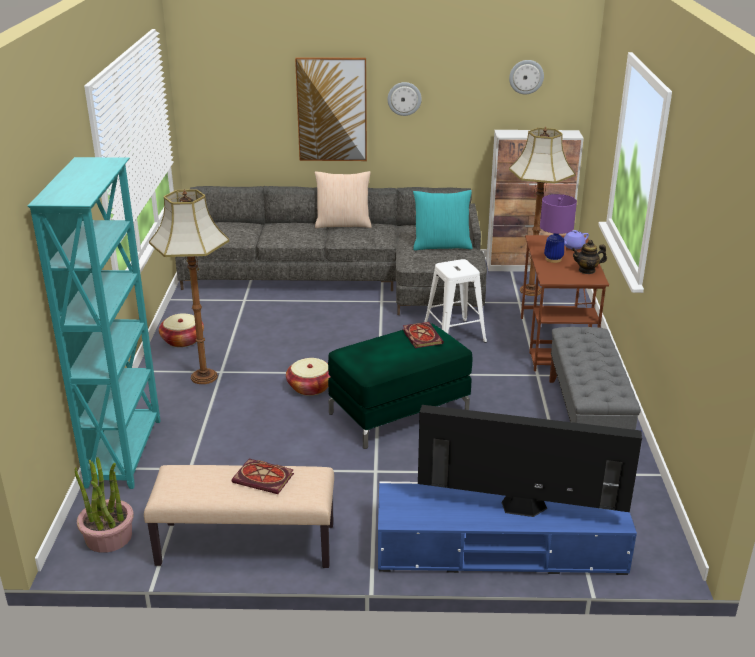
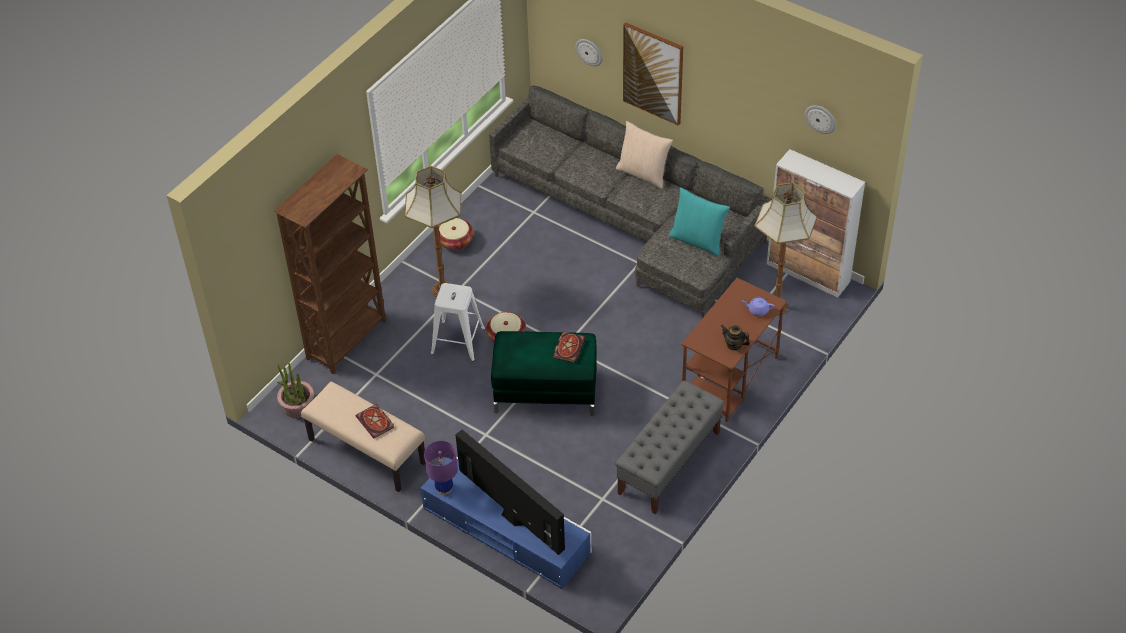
camera: 35 degrees right, 20 degrees up
turquoise bookcase [28,157,161,489] -> brown bookcase [273,154,386,374]
wall clock [387,82,422,116] -> wall clock moved to [575,39,602,66]
white stool [424,259,487,343] -> white stool moved to [431,283,485,361]
purple table lamp [540,194,577,263] -> purple table lamp moved to [424,441,458,495]

